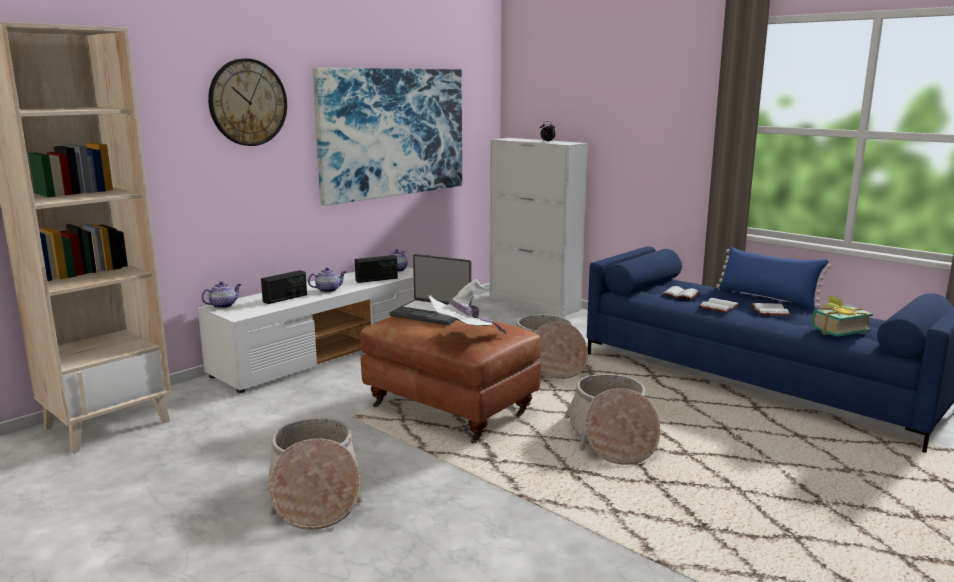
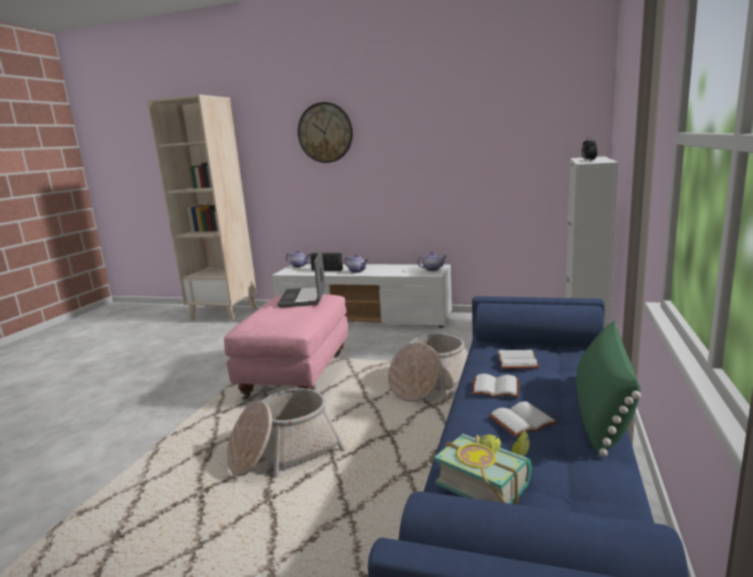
camera: 65 degrees right, 0 degrees up
basket [269,418,363,530] -> none
picture [313,68,462,206] -> none
radio [355,255,398,283] -> none
brown ottoman [361,317,541,443] -> pink ottoman [224,294,348,400]
white hat [428,279,507,335] -> none
blue pillow [716,247,831,309] -> green pillow [577,321,641,457]

